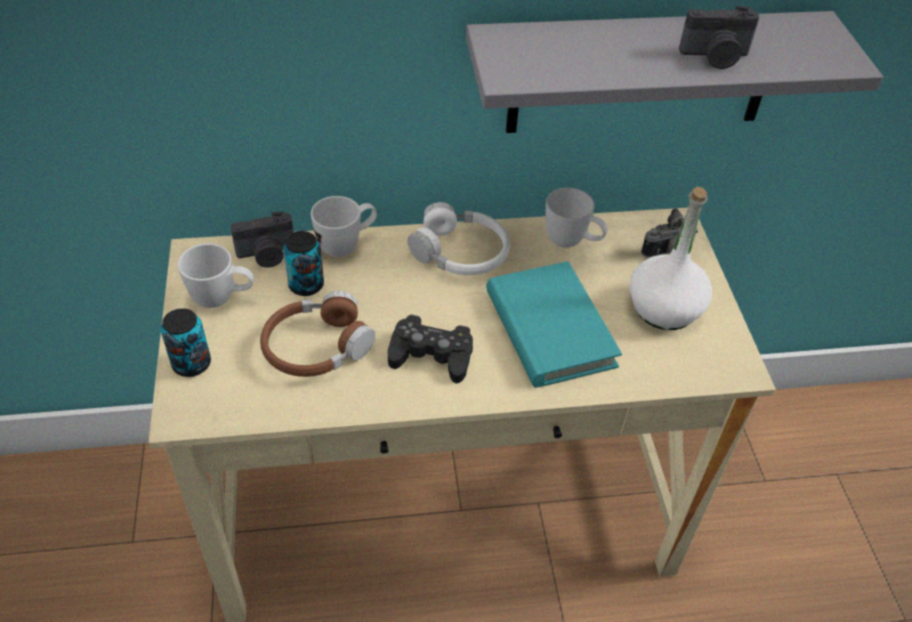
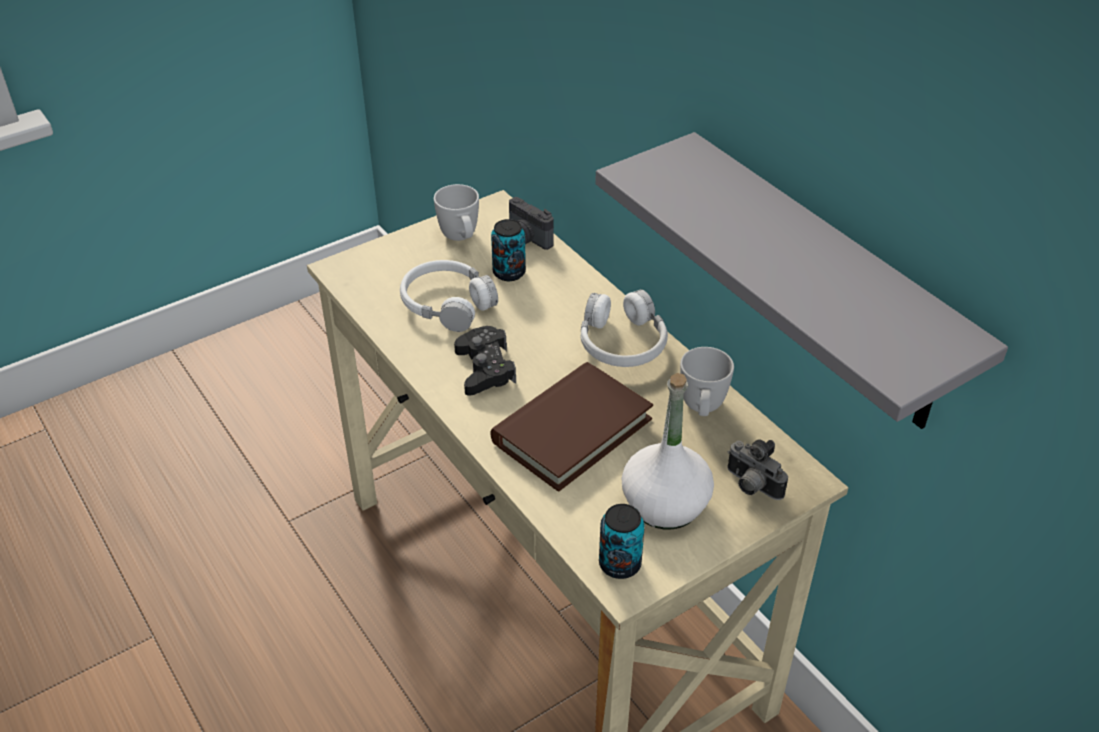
camera: 65 degrees right, 5 degrees down
can [161,308,211,377] -> can moved to [599,504,645,579]
brown headphones [260,291,375,377] -> white headphones [400,260,498,332]
white mug [311,196,377,257] -> none
turquoise book [486,261,622,388] -> brown book [490,362,653,492]
camera [679,6,759,69] -> none

